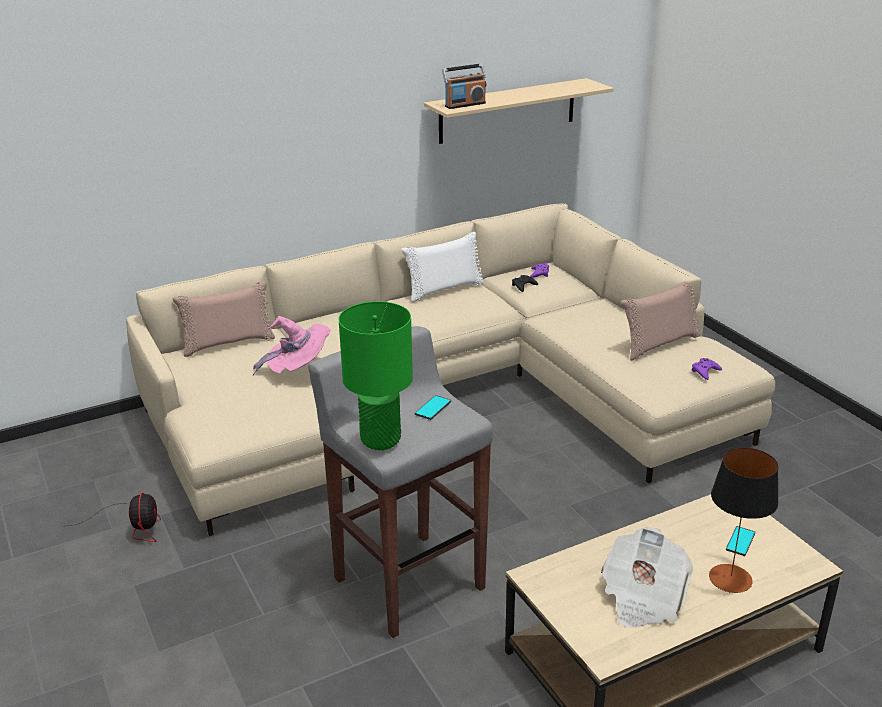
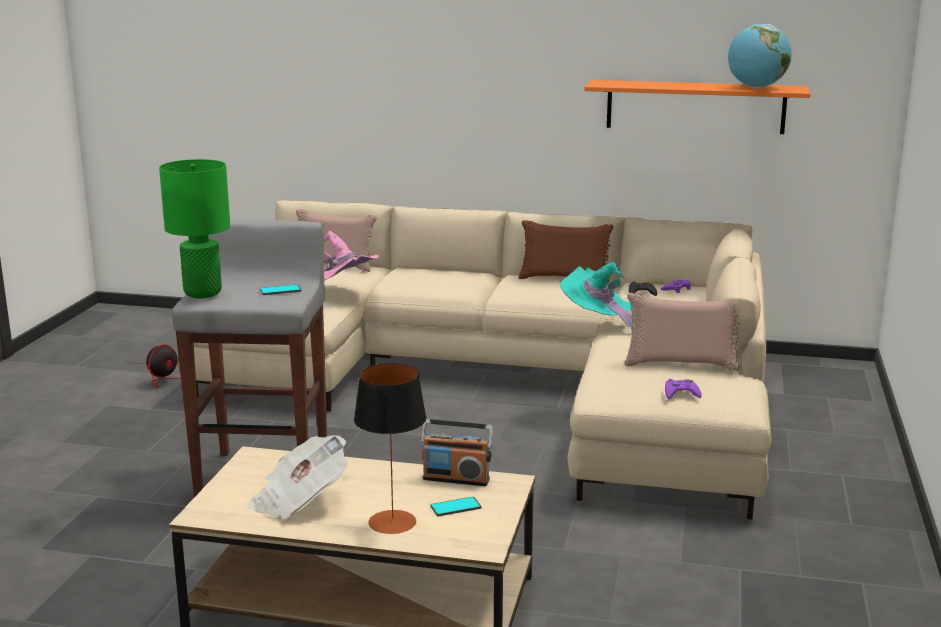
camera: 40 degrees right, 10 degrees down
white pillow [401,232,484,303] -> brown pillow [518,220,613,283]
beige shelf [424,78,614,144] -> orange shelf [584,80,810,134]
radio [442,64,487,109] -> radio moved to [421,419,493,486]
none -> turquoise hat [560,262,633,331]
none -> globe [728,24,792,88]

